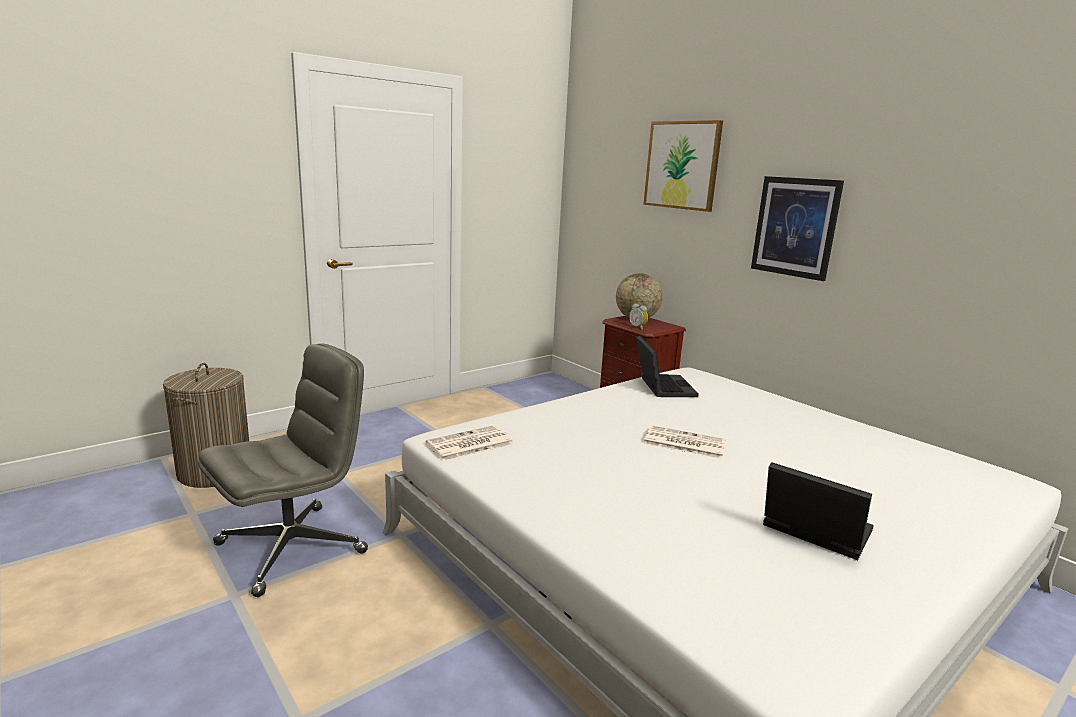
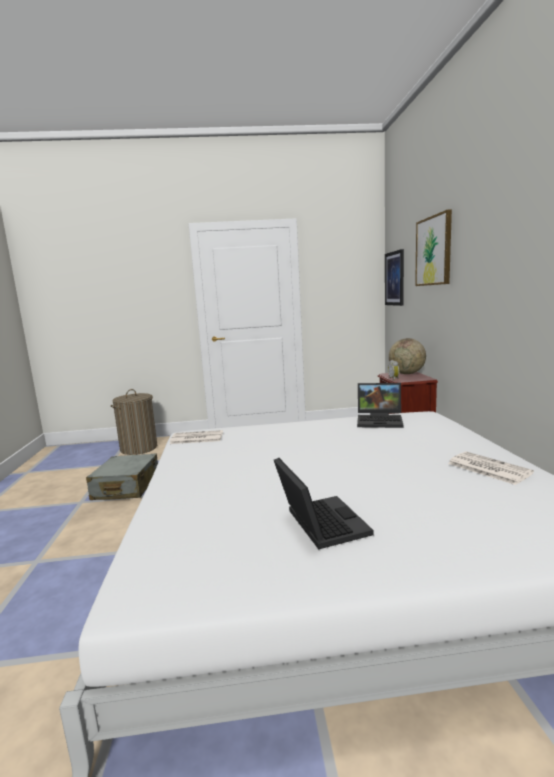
camera: 35 degrees right, 5 degrees down
grey office chair [198,344,368,597] -> grey suitcase [86,454,158,500]
laptop [636,336,699,397] -> laptop turned 75 degrees clockwise [357,383,403,428]
newspaper [643,425,726,459] -> newspaper moved to [448,451,534,485]
picture [751,176,844,281] -> picture moved to [385,249,404,306]

